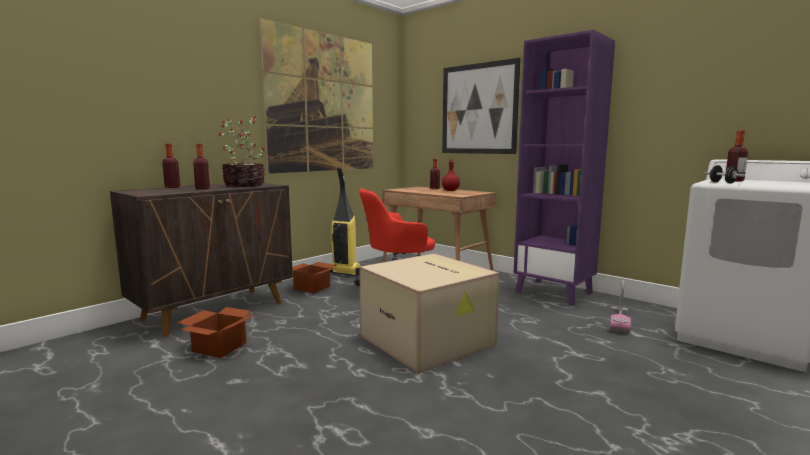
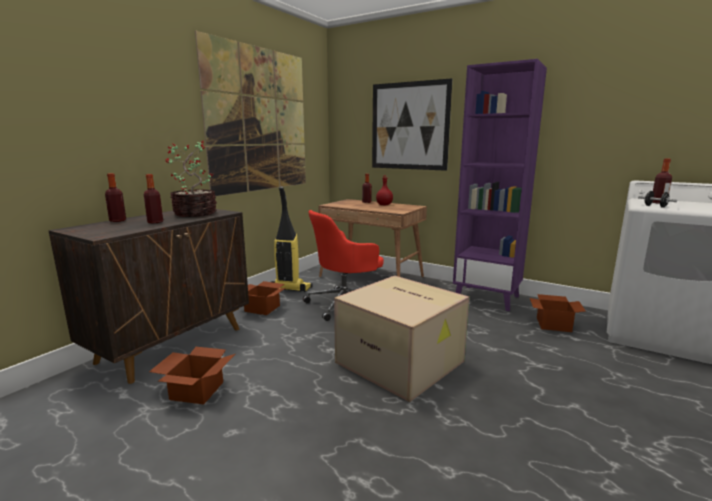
camera: 10 degrees left, 5 degrees up
vacuum cleaner [610,280,631,334] -> cardboard box [530,294,586,332]

